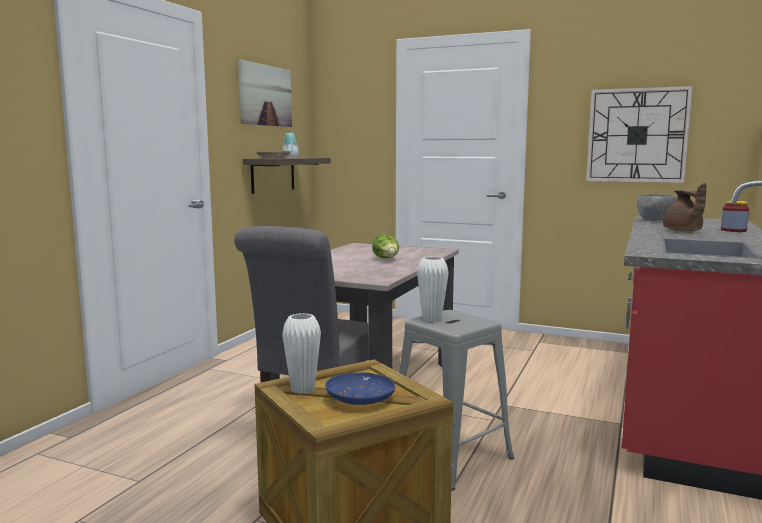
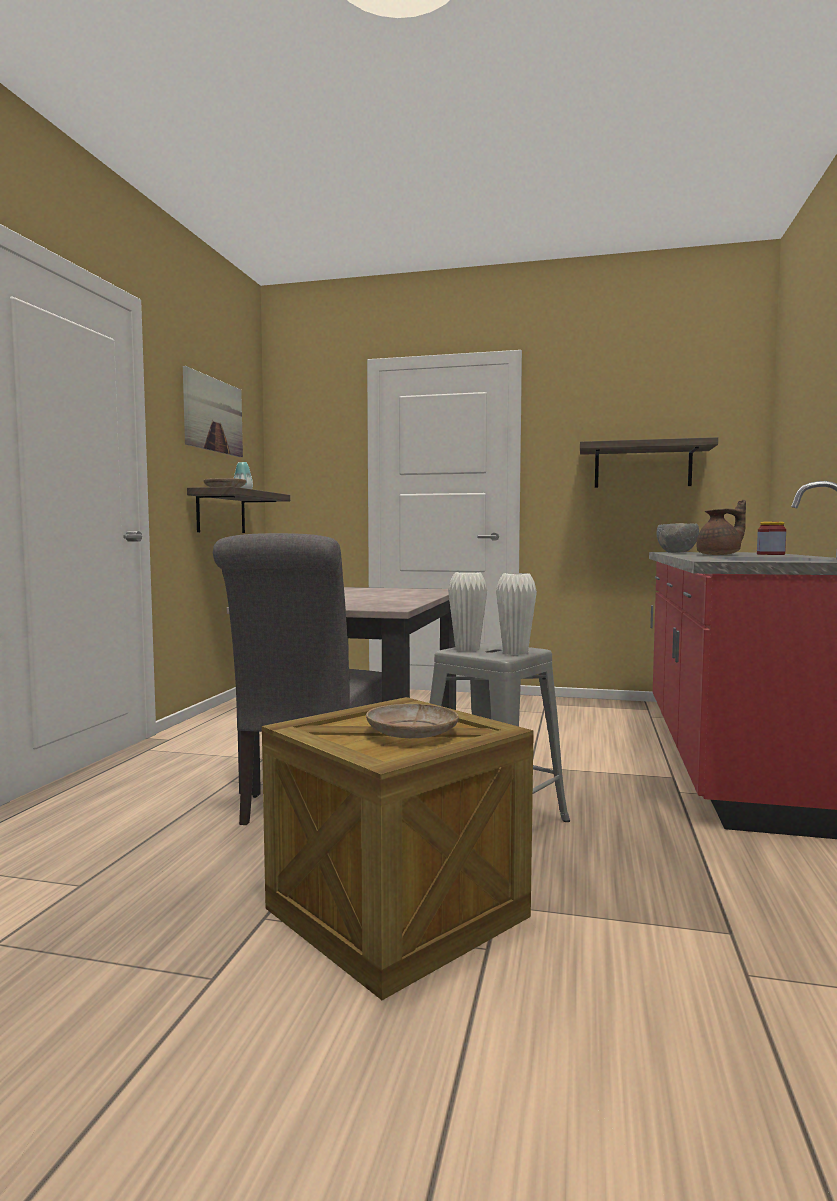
camera: 10 degrees left, 5 degrees down
white vase [282,313,321,394] -> white vase moved to [496,573,537,655]
blue plate [325,372,395,405] -> beige plate [366,704,459,738]
lettuce [372,234,399,258] -> none
wall clock [586,86,693,183] -> shelf [580,437,718,488]
brown teapot [663,183,707,231] -> brown teapot turned 90 degrees counterclockwise [696,500,746,555]

